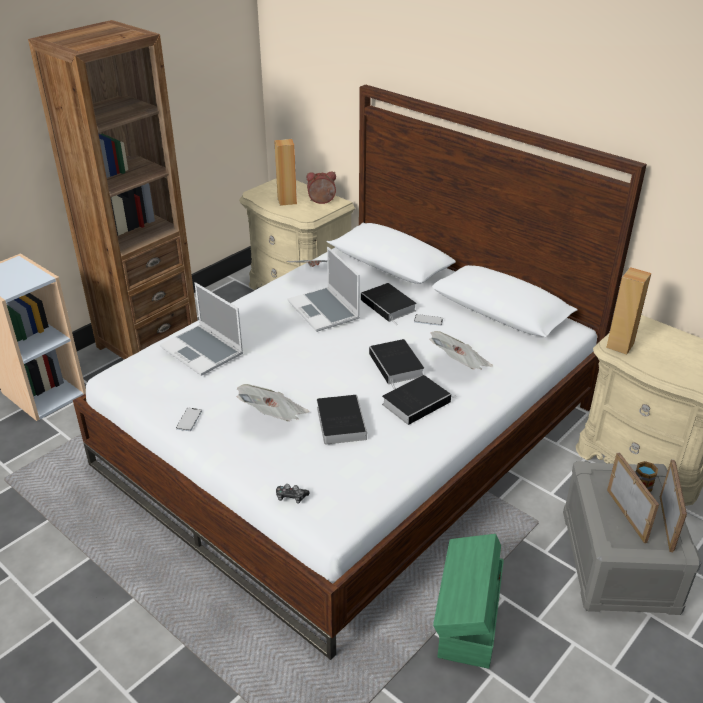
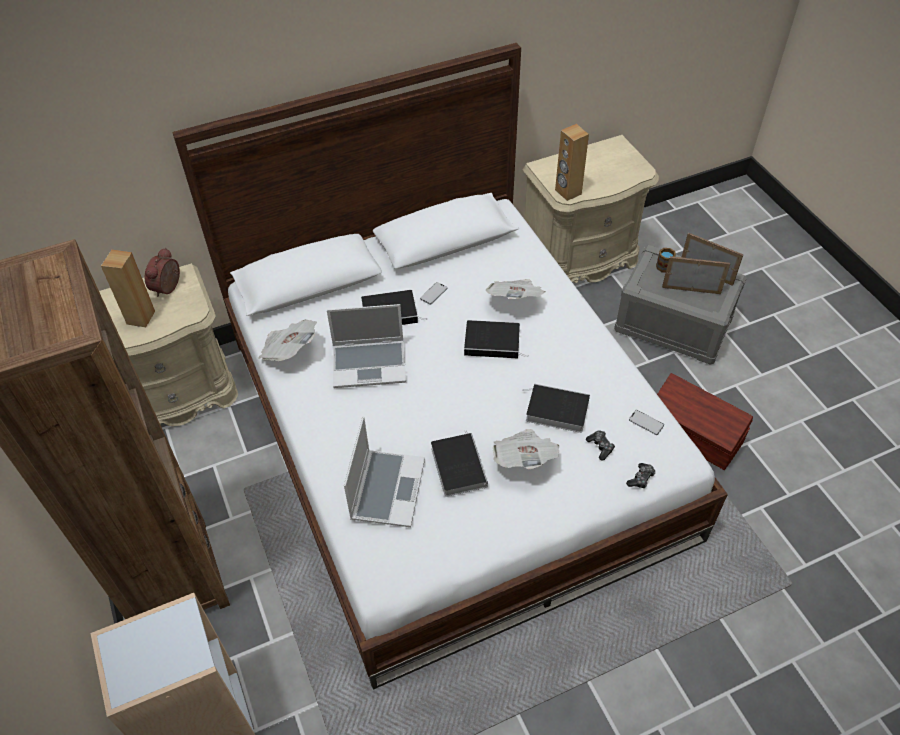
camera: 65 degrees left, 15 degrees up
laptop [160,282,243,376] -> laptop turned 60 degrees counterclockwise [344,416,425,527]
phone [176,408,202,431] -> phone moved to [629,410,664,435]
book [382,375,457,425] -> book moved to [431,431,488,497]
green storage box [433,534,504,669] -> brown storage box [657,373,753,470]
none -> game controller [586,431,615,461]

